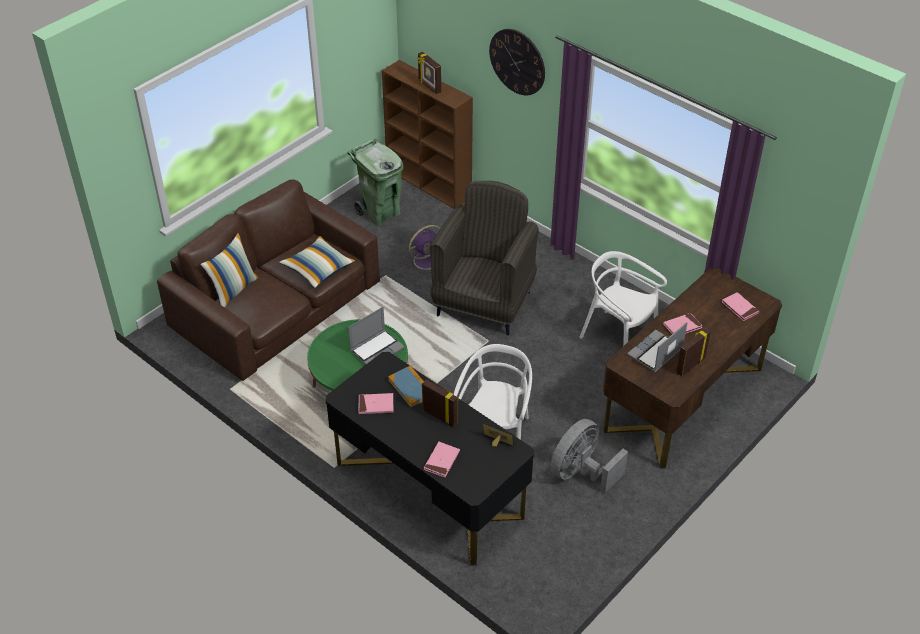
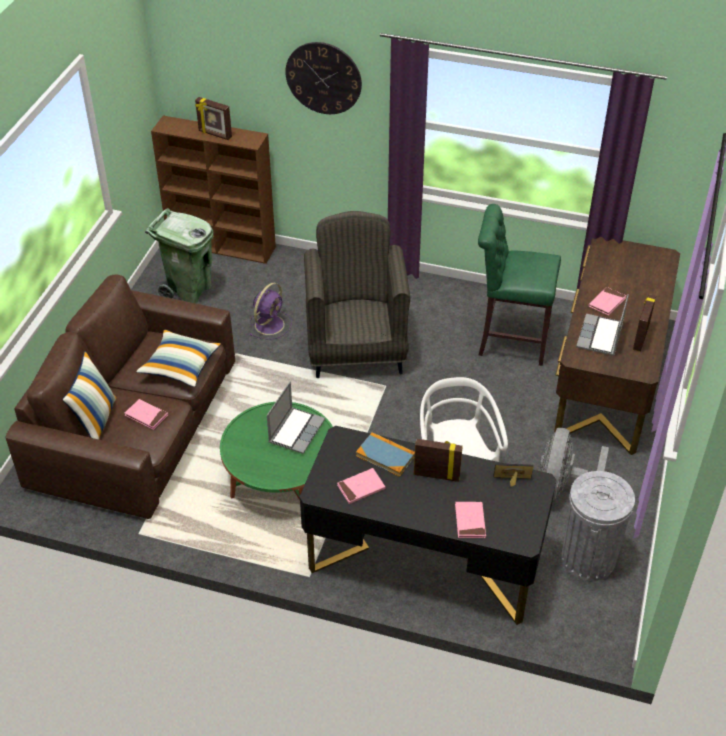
camera: 25 degrees left, 0 degrees up
white chair [580,251,667,346] -> green stool [478,204,561,366]
pink book [722,292,759,321] -> pink book moved to [125,399,168,430]
none -> grey trash can [561,471,635,581]

